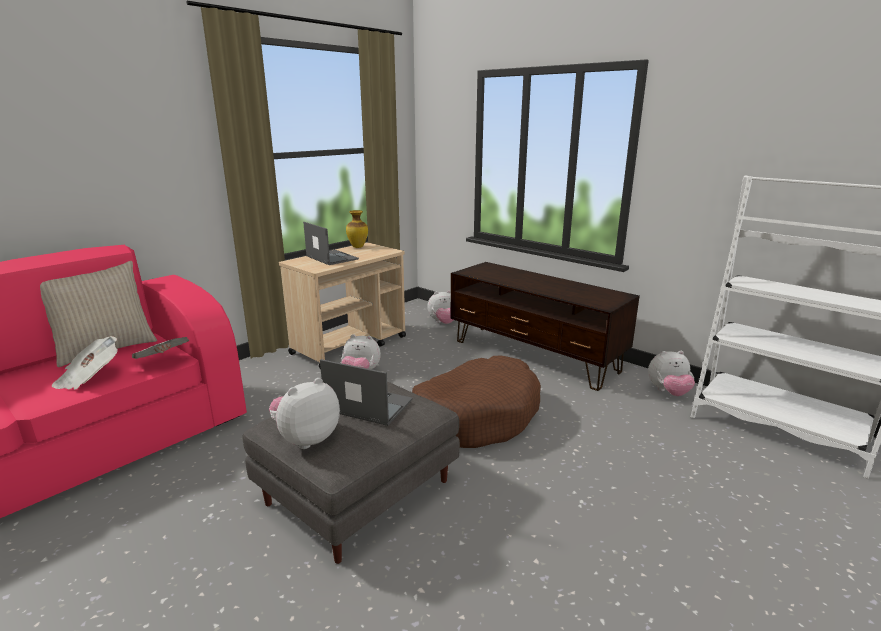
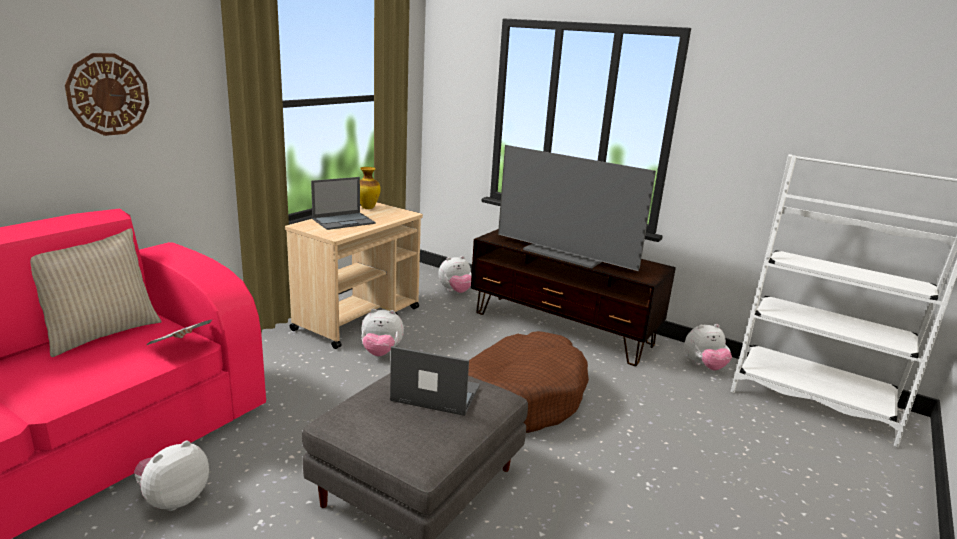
camera: 10 degrees left, 0 degrees up
newspaper [52,336,118,390] -> none
plush toy [269,378,340,449] -> plush toy moved to [134,441,209,511]
laptop [303,222,359,265] -> laptop turned 105 degrees clockwise [311,177,375,230]
none -> wall clock [65,53,149,136]
none -> television [498,145,656,271]

